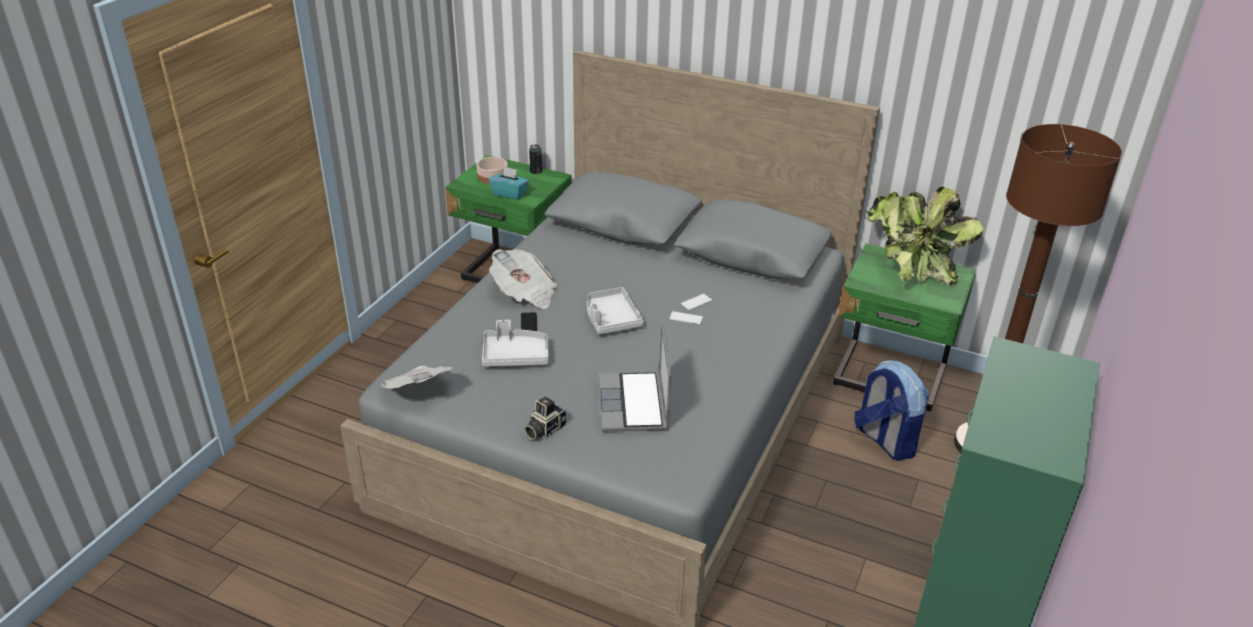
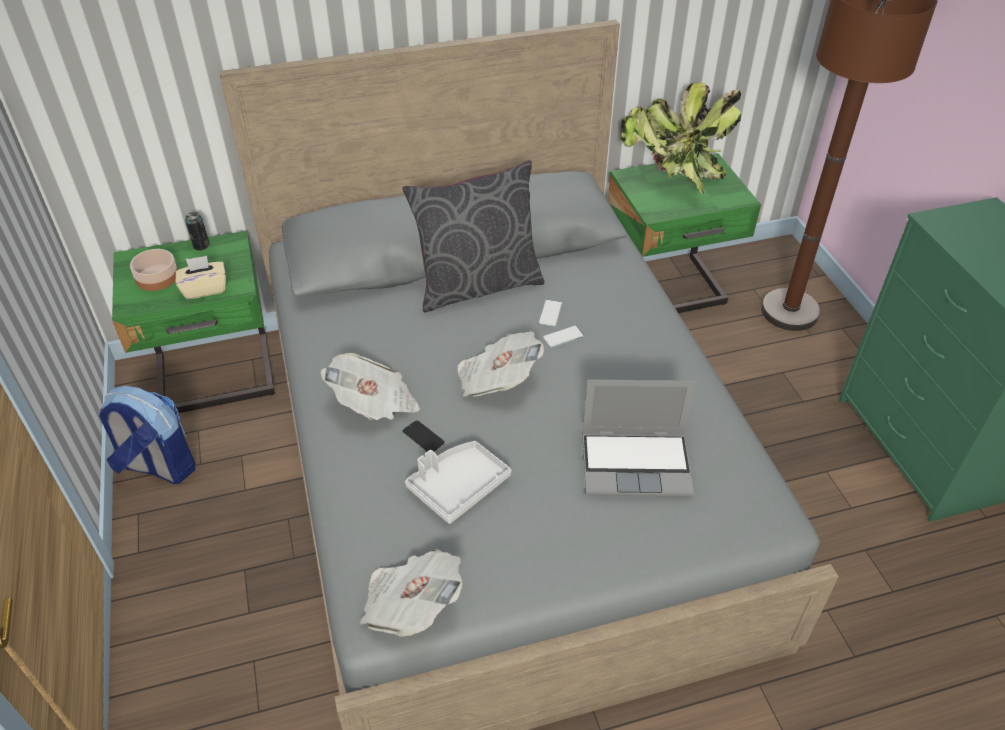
camera: 40 degrees left, 10 degrees up
turquoise tissue box [489,167,529,200] -> beige tissue box [176,256,226,299]
camera [524,396,567,440] -> none
grey tray [587,287,644,334] -> newspaper [457,331,544,397]
laptop [599,322,671,432] -> laptop turned 45 degrees counterclockwise [582,379,696,497]
backpack [855,360,929,461] -> backpack moved to [99,386,195,484]
none -> grey pillow [402,160,544,312]

